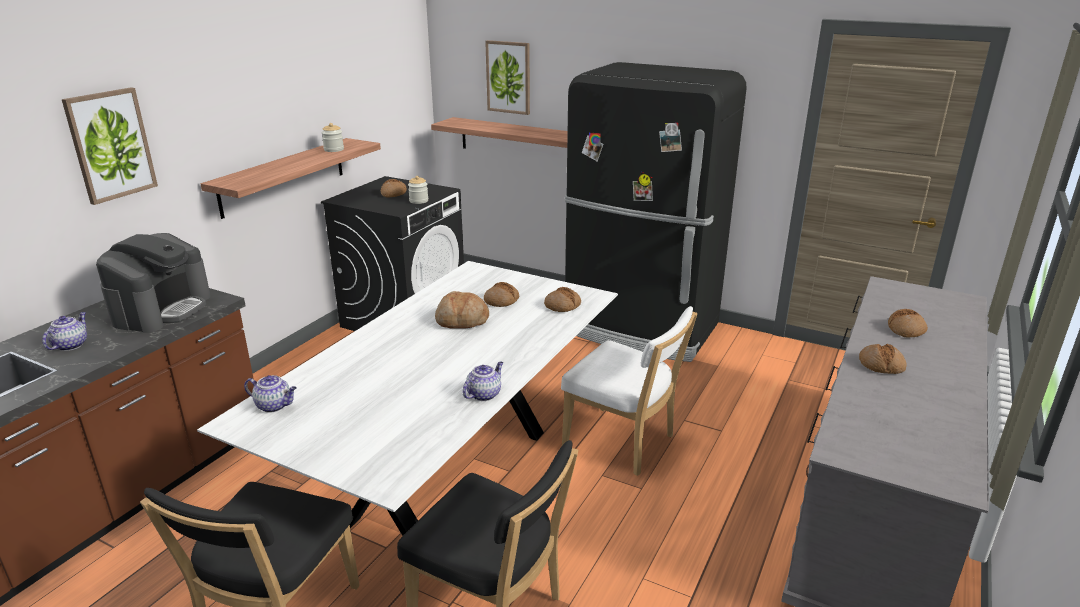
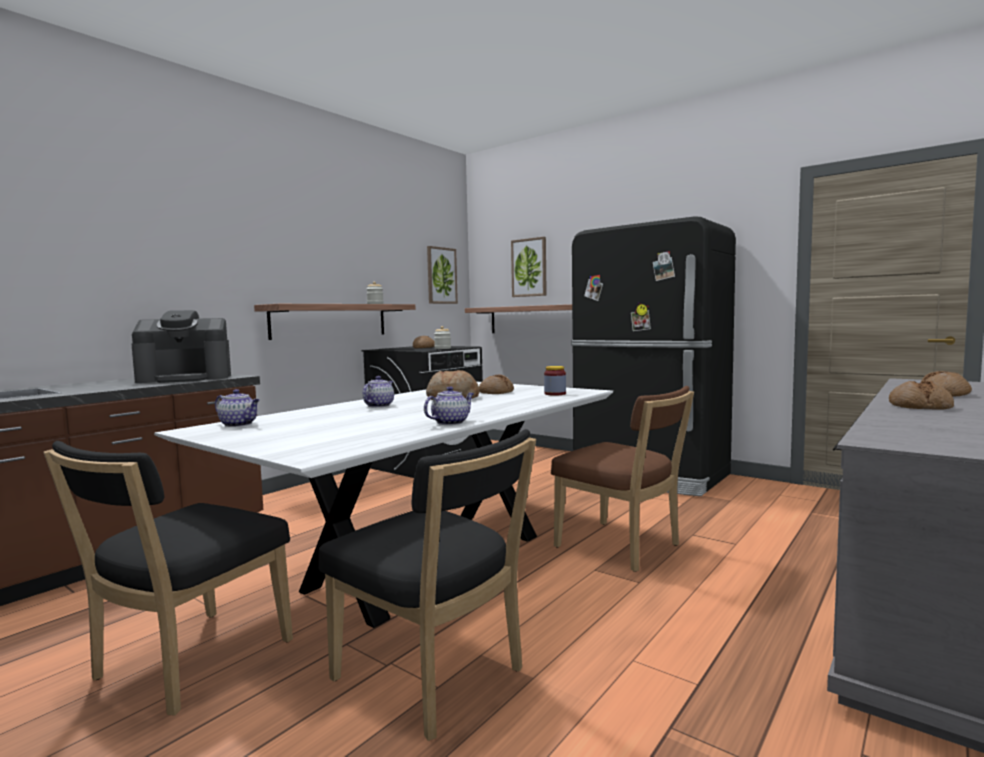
camera: 10 degrees right, 20 degrees down
teapot [42,312,87,351] -> teapot moved to [362,376,394,408]
picture [62,87,158,205] -> picture moved to [427,246,458,304]
coffee machine [96,233,211,333] -> coffee machine turned 45 degrees clockwise [131,310,231,383]
bread [544,287,581,312] -> jar [544,366,566,396]
white chair [561,306,697,476] -> brown chair [551,386,694,572]

